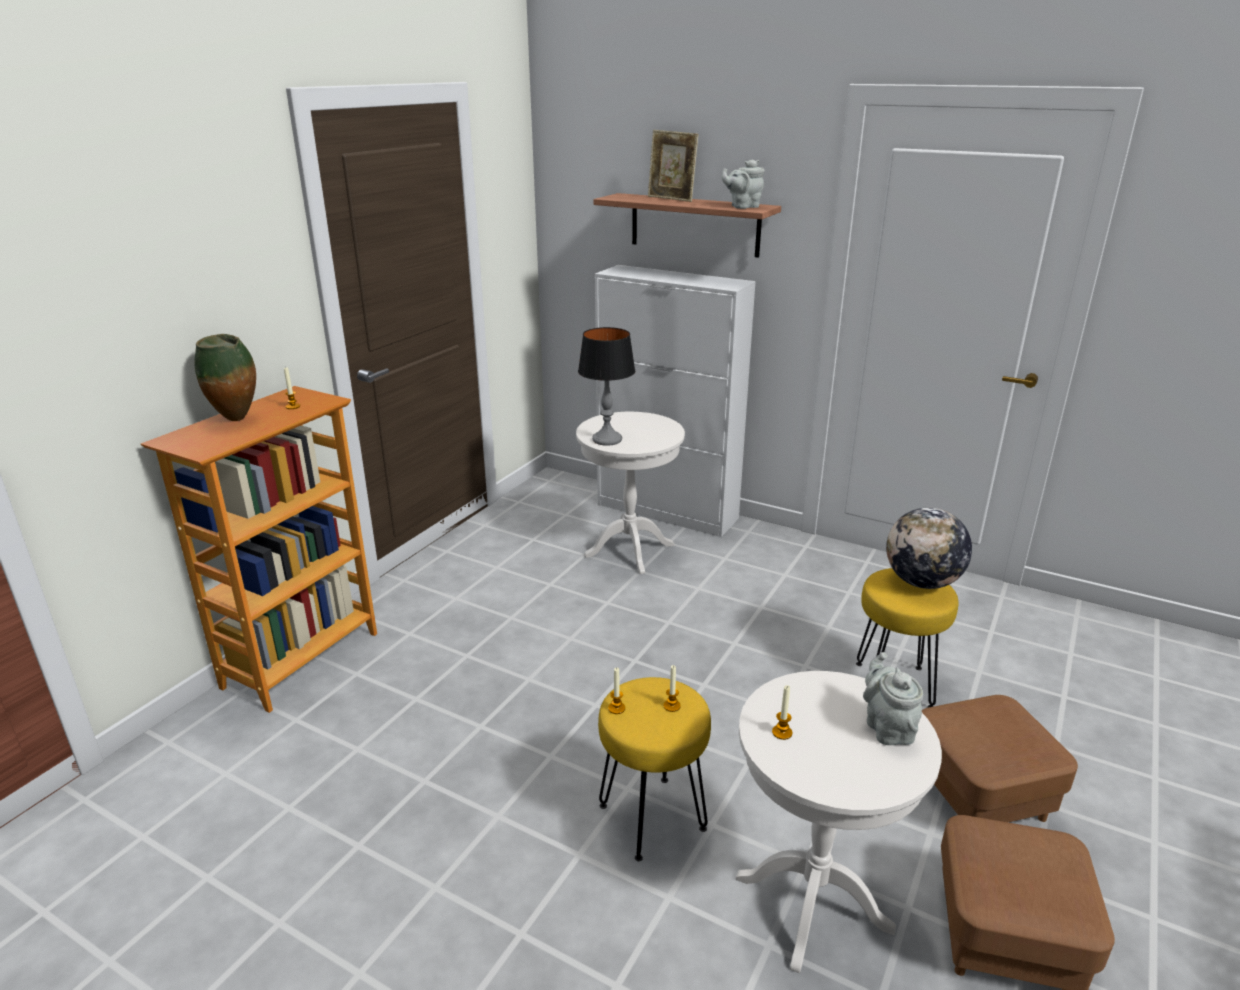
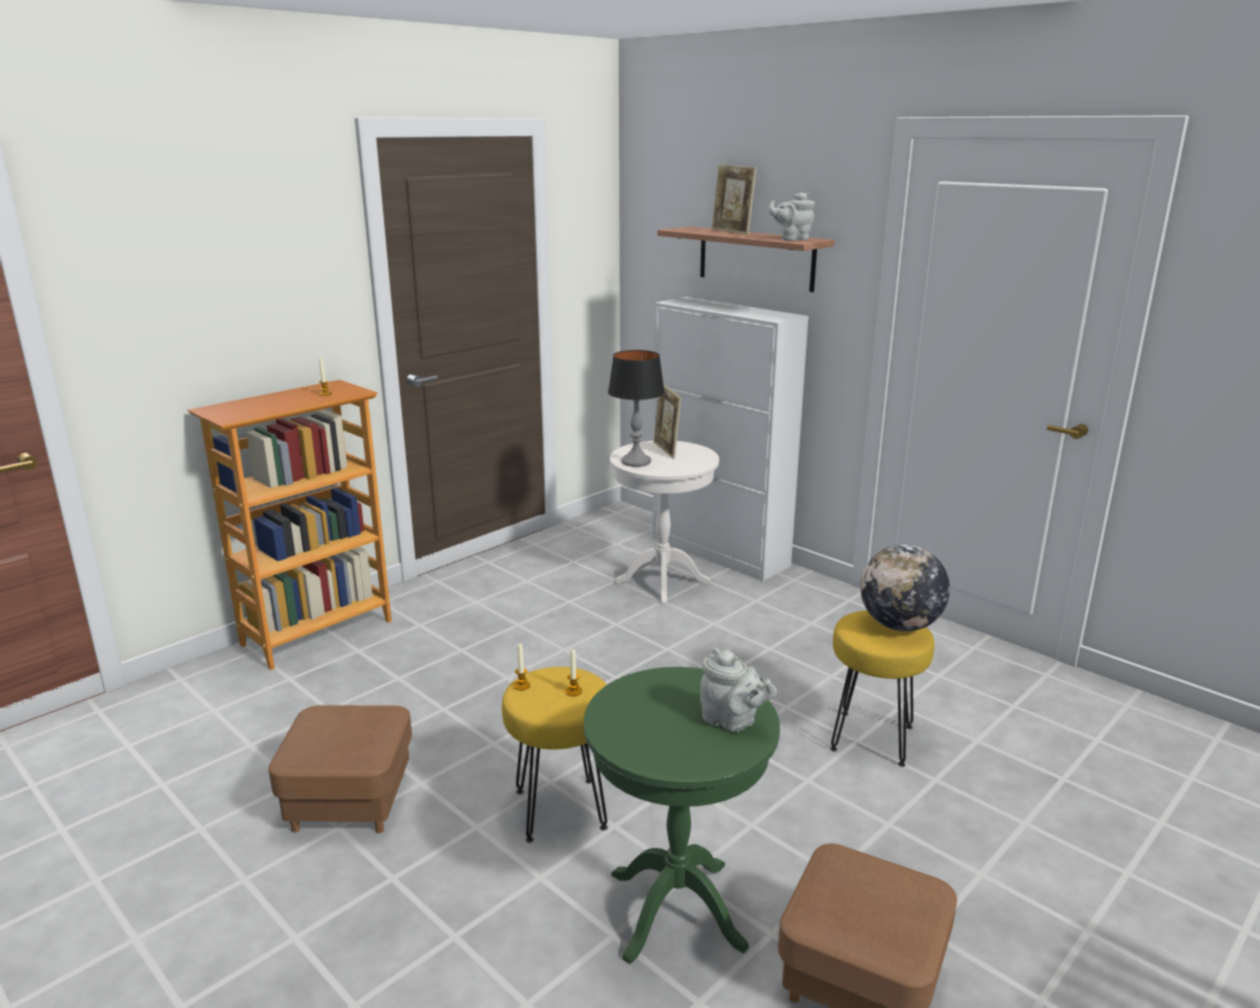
camera: 15 degrees right, 5 degrees down
vase [194,334,256,421] -> none
white side table [735,671,942,973] -> green side table [584,667,780,964]
candle [772,685,792,740] -> none
grey teapot [863,652,923,745] -> grey teapot turned 120 degrees clockwise [700,648,777,732]
brown ottoman [922,695,1078,822] -> brown ottoman moved to [268,705,412,833]
none -> picture frame [654,385,681,459]

